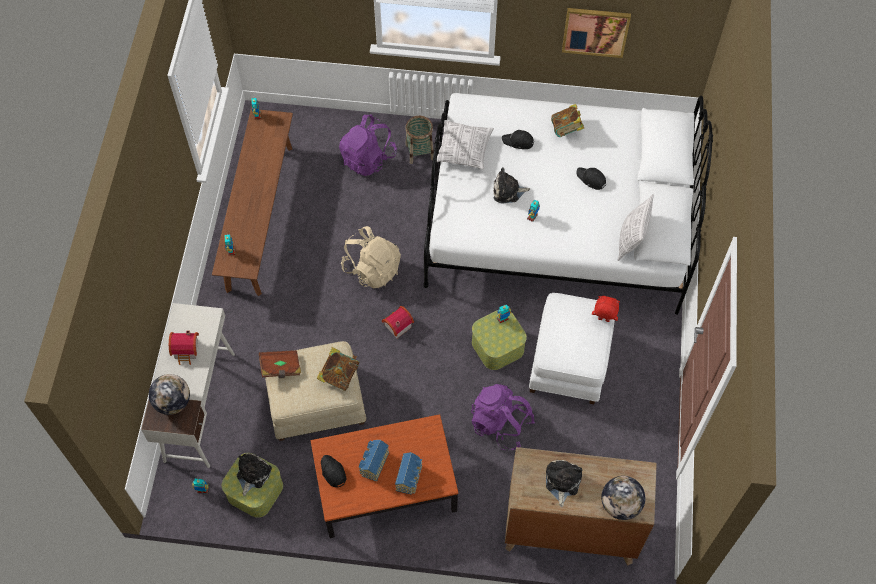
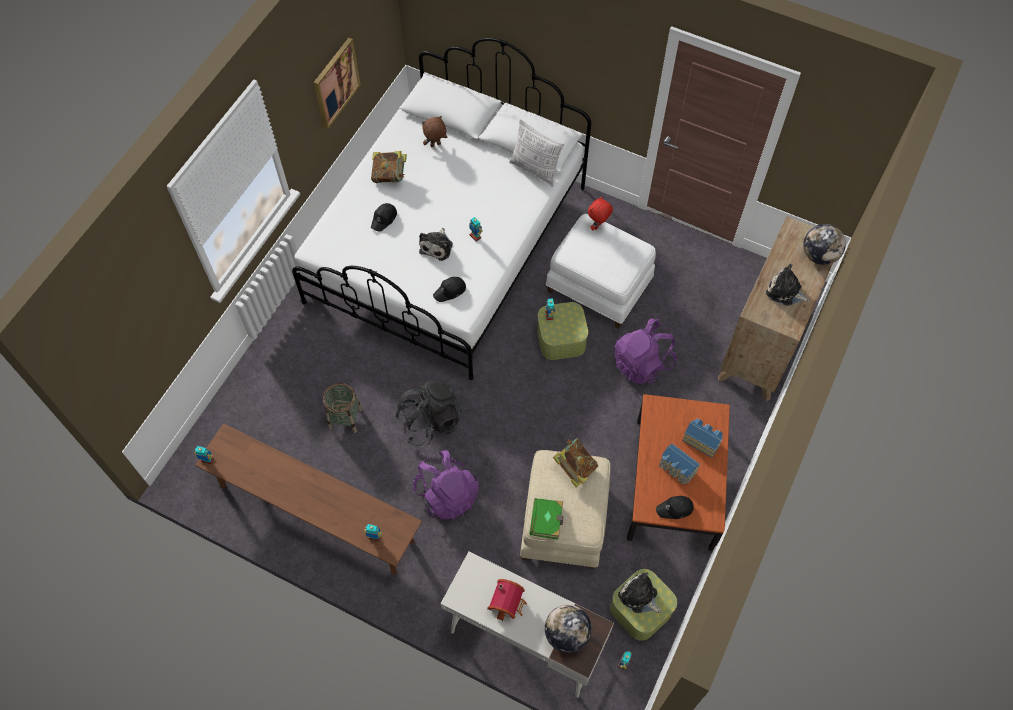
camera: 70 degrees left, 0 degrees up
brown book [259,350,301,378] -> green book [529,498,563,540]
purple backpack [339,114,397,176] -> purple backpack moved to [413,450,479,520]
beige backpack [341,226,401,288] -> black backpack [395,380,461,447]
toy house [382,306,414,338] -> none
basket [405,116,434,164] -> basket moved to [323,383,362,433]
pillow [437,120,494,169] -> none
black cap [577,167,606,190] -> black cap moved to [433,277,466,302]
none -> brown plush toy [422,116,447,147]

